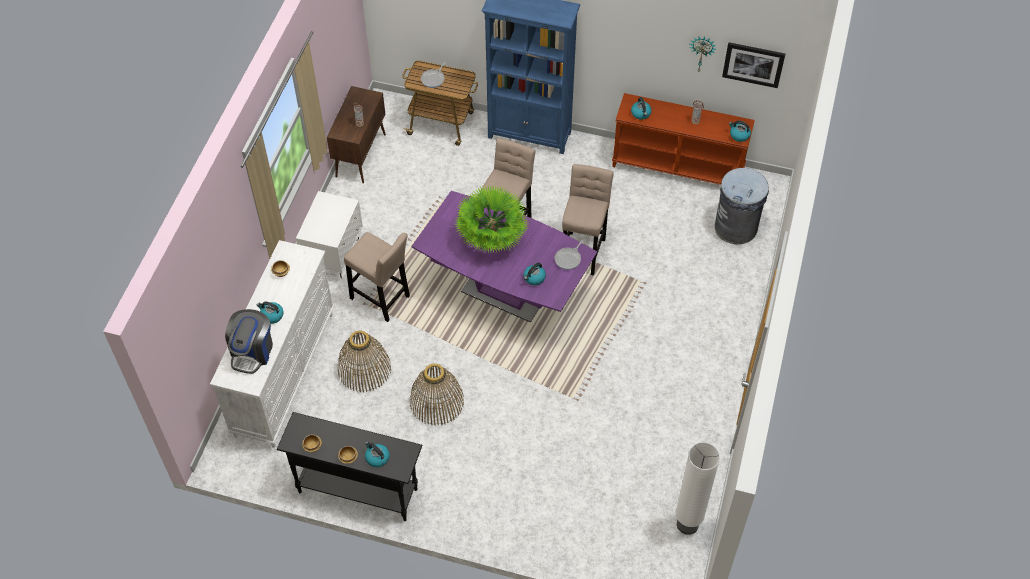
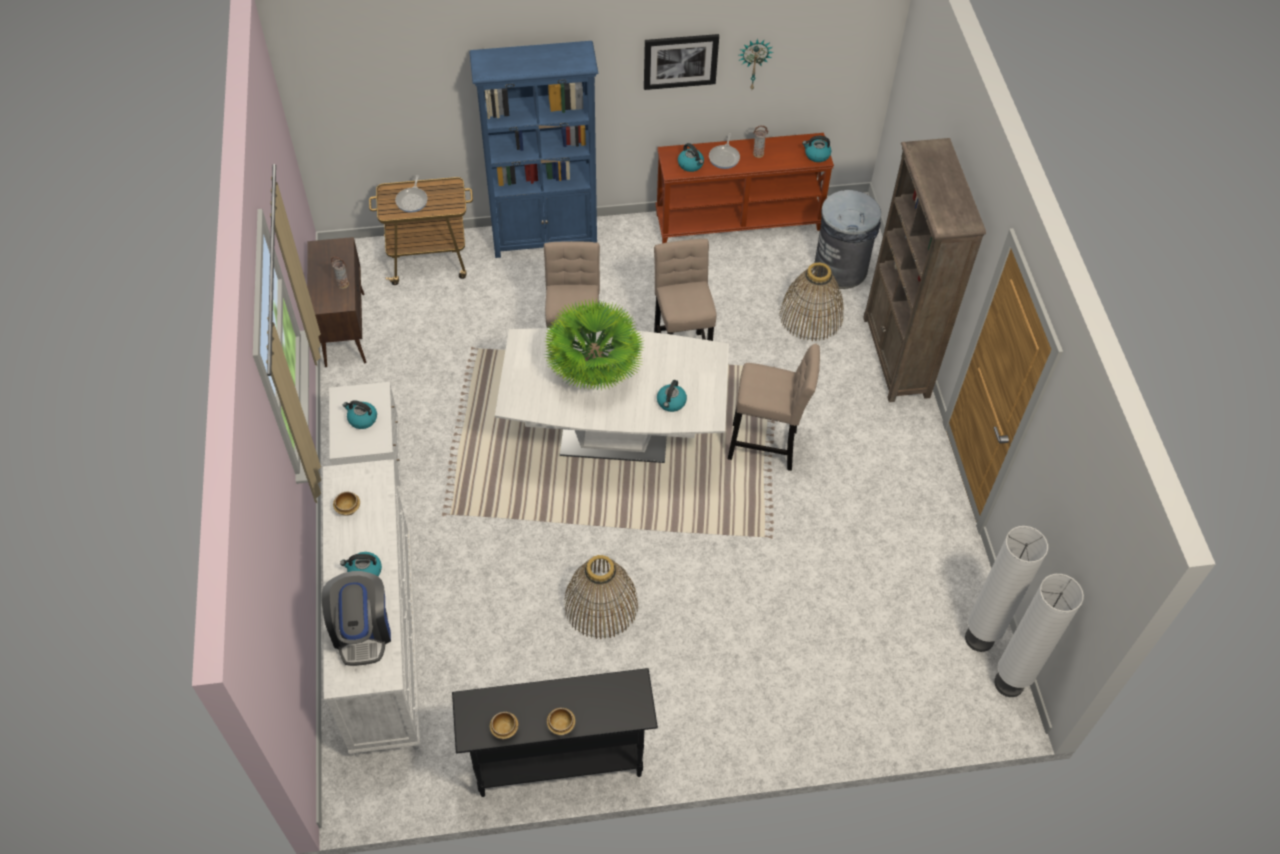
camera: 25 degrees left, 0 degrees up
basket [337,331,391,393] -> basket moved to [779,262,844,341]
beige stool [344,232,410,322] -> beige stool moved to [728,344,820,471]
kettle [365,441,390,467] -> kettle moved to [343,400,377,429]
purple dining table [412,191,597,323] -> white dining table [495,328,729,463]
frying pan [555,240,583,270] -> frying pan moved to [709,134,740,169]
picture [722,42,785,88] -> picture moved to [644,34,719,90]
none -> brown bookcase [863,138,986,402]
none -> white floor lamp [994,574,1084,697]

